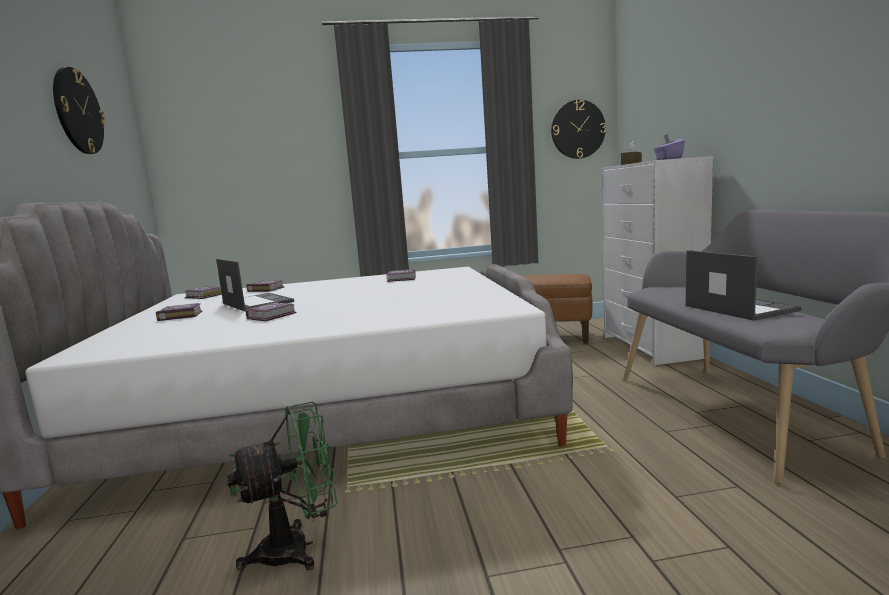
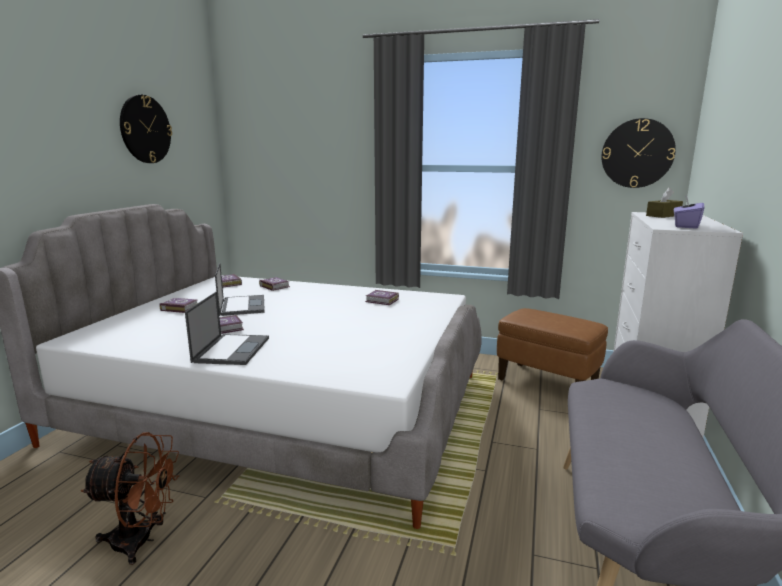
camera: 25 degrees right, 5 degrees up
green fan [226,401,337,570] -> brown fan [81,432,179,565]
laptop [686,250,801,321] -> laptop moved to [185,291,269,365]

